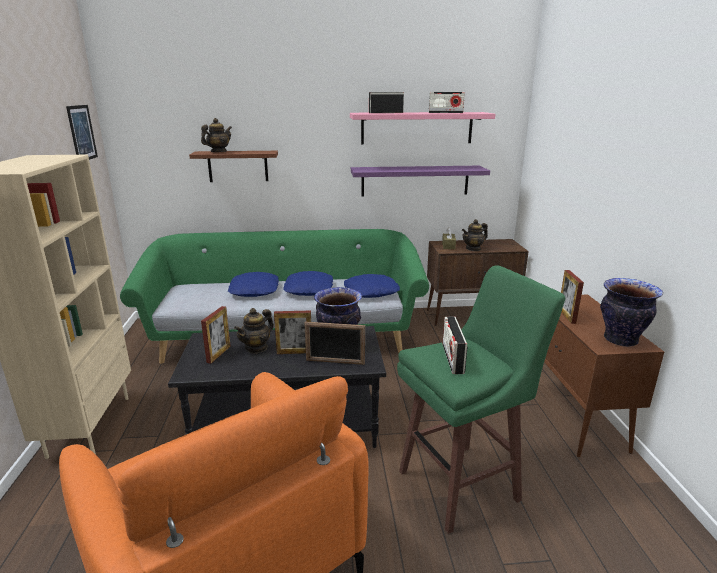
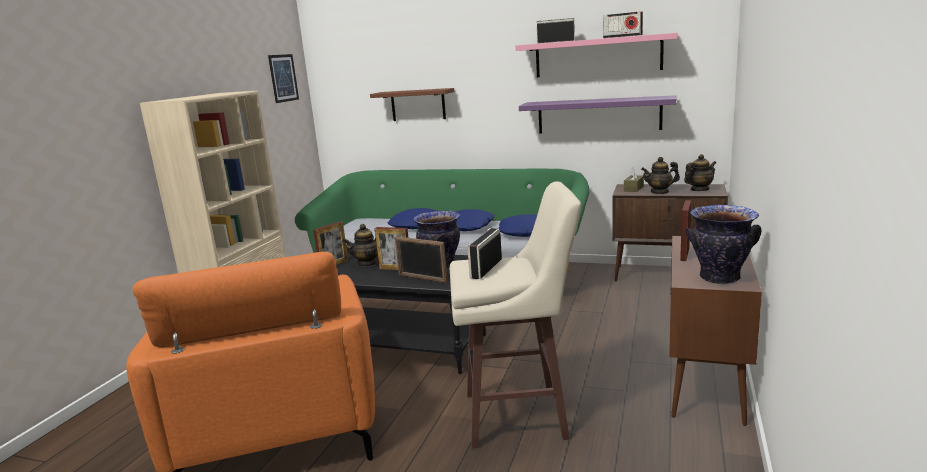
camera: 25 degrees right, 5 degrees down
teapot [201,118,232,152] -> teapot moved to [684,154,716,191]
green stool [397,265,565,534] -> beige stool [450,181,581,448]

